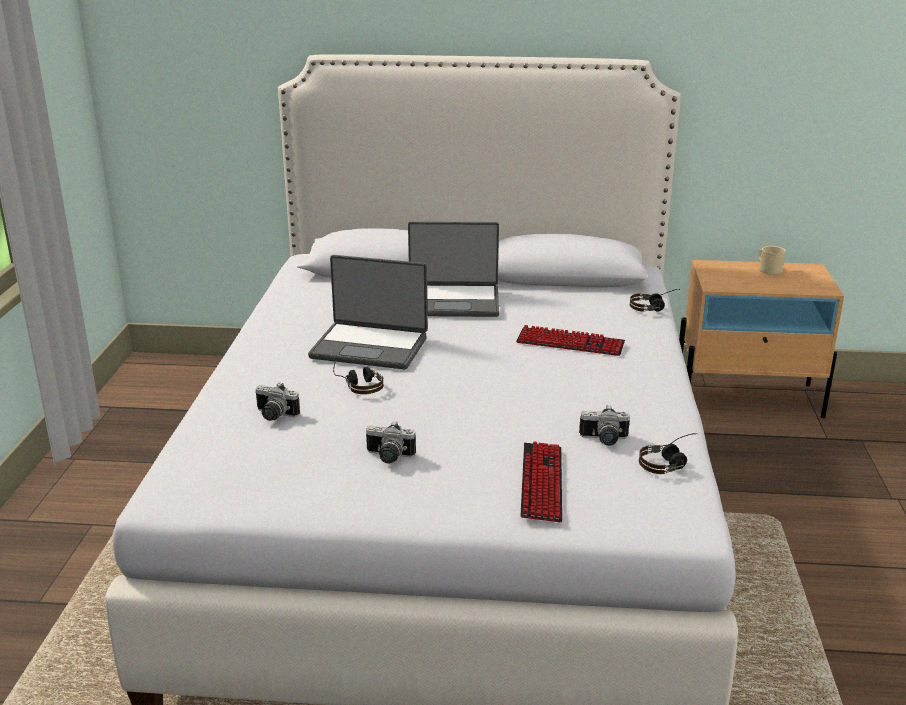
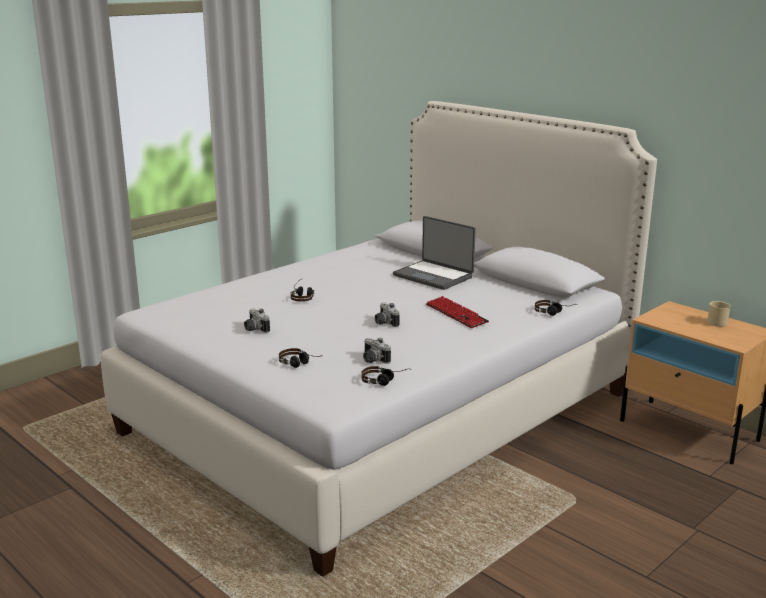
camera: 40 degrees right, 5 degrees down
camera [255,383,300,421] -> camera moved to [375,303,400,327]
laptop [308,255,428,369] -> none
keyboard [521,441,562,522] -> headphones [279,348,322,368]

